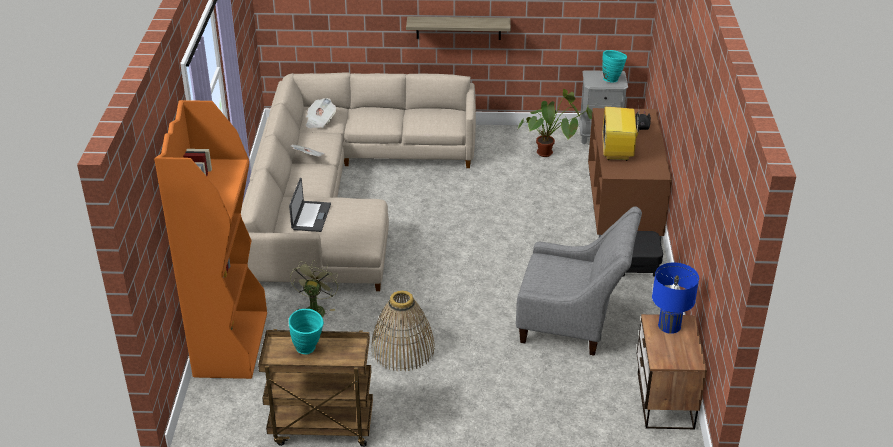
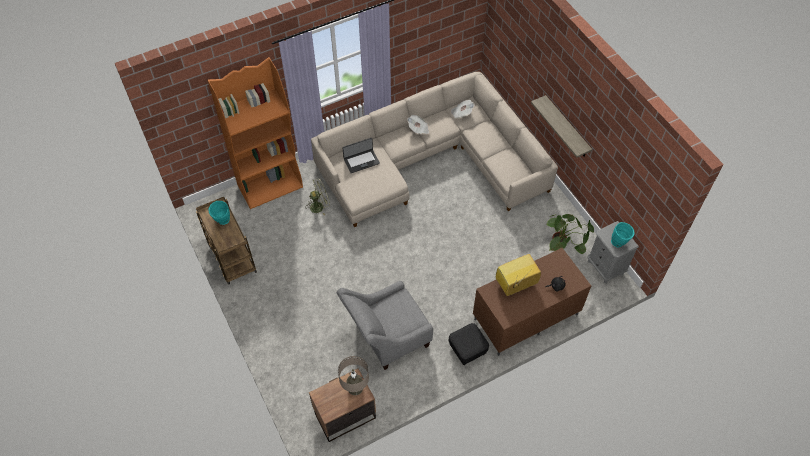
camera: 60 degrees right, 20 degrees up
basket [371,291,435,371] -> none
grey armchair [516,206,642,356] -> grey armchair turned 75 degrees clockwise [337,281,433,370]
blue table lamp [652,262,699,334] -> beige table lamp [338,356,369,395]

